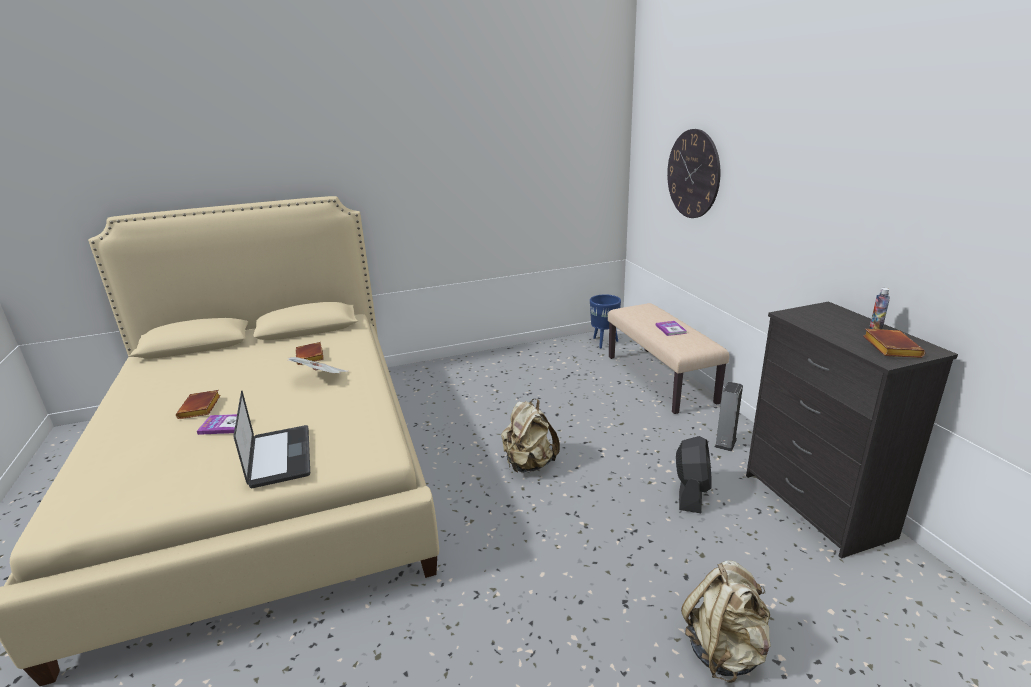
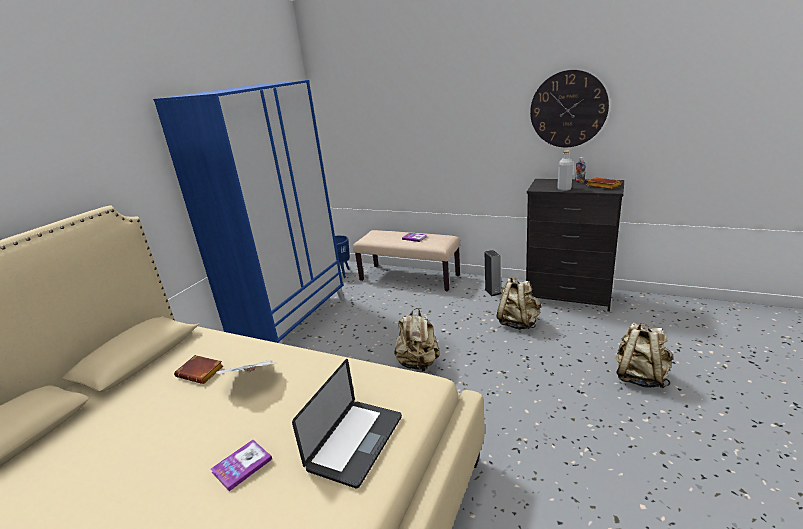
camera: 45 degrees left, 0 degrees up
brown book [176,390,221,419] -> none
laptop [233,391,310,488] -> laptop turned 90 degrees clockwise [292,359,402,488]
wall clock [667,129,720,218] -> wall clock moved to [530,70,609,147]
black fan [676,436,712,513] -> beige backpack [497,277,541,329]
none -> blue wardrobe [153,80,344,344]
none -> grey bottle [557,151,573,191]

